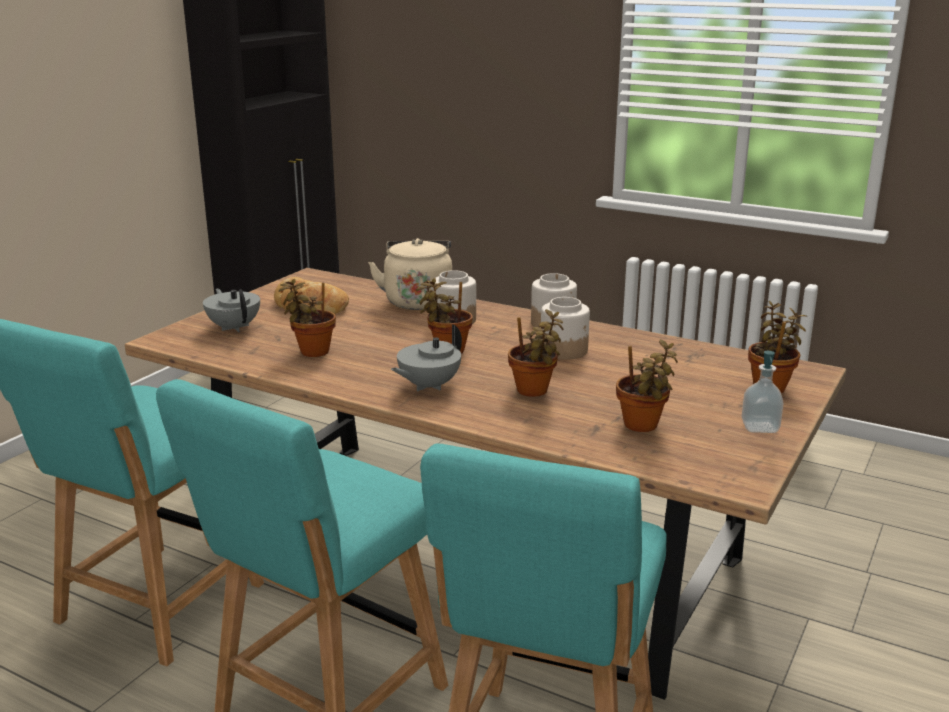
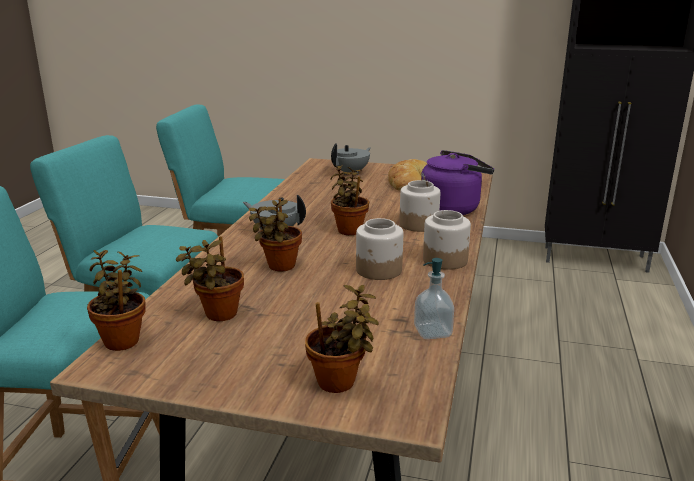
camera: 75 degrees right, 0 degrees up
potted plant [279,279,336,357] -> potted plant moved to [87,250,146,351]
beige kettle [368,238,452,310] -> purple kettle [421,150,494,215]
soap dispenser [742,351,783,433] -> soap dispenser moved to [414,258,454,339]

